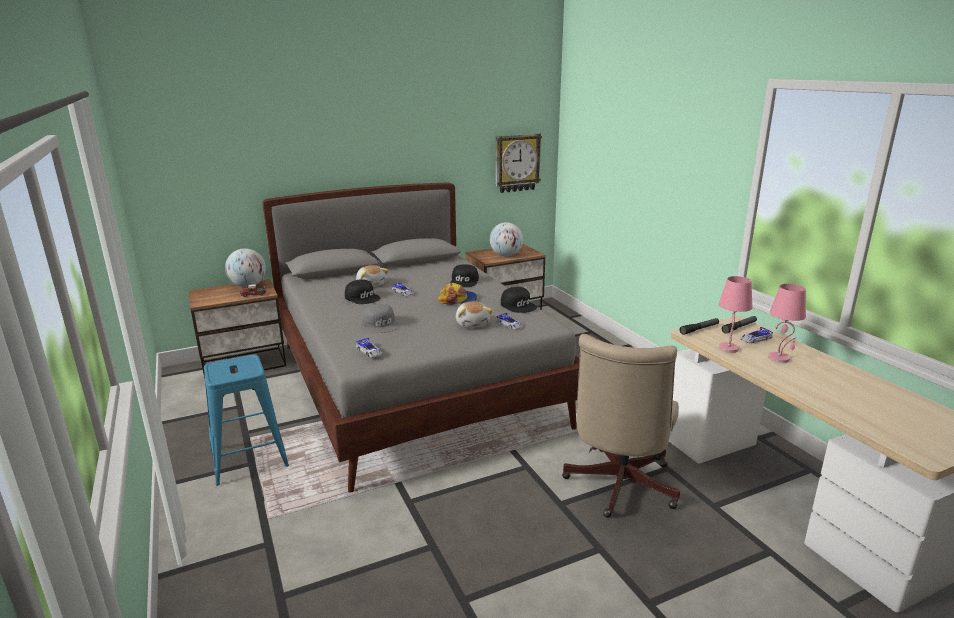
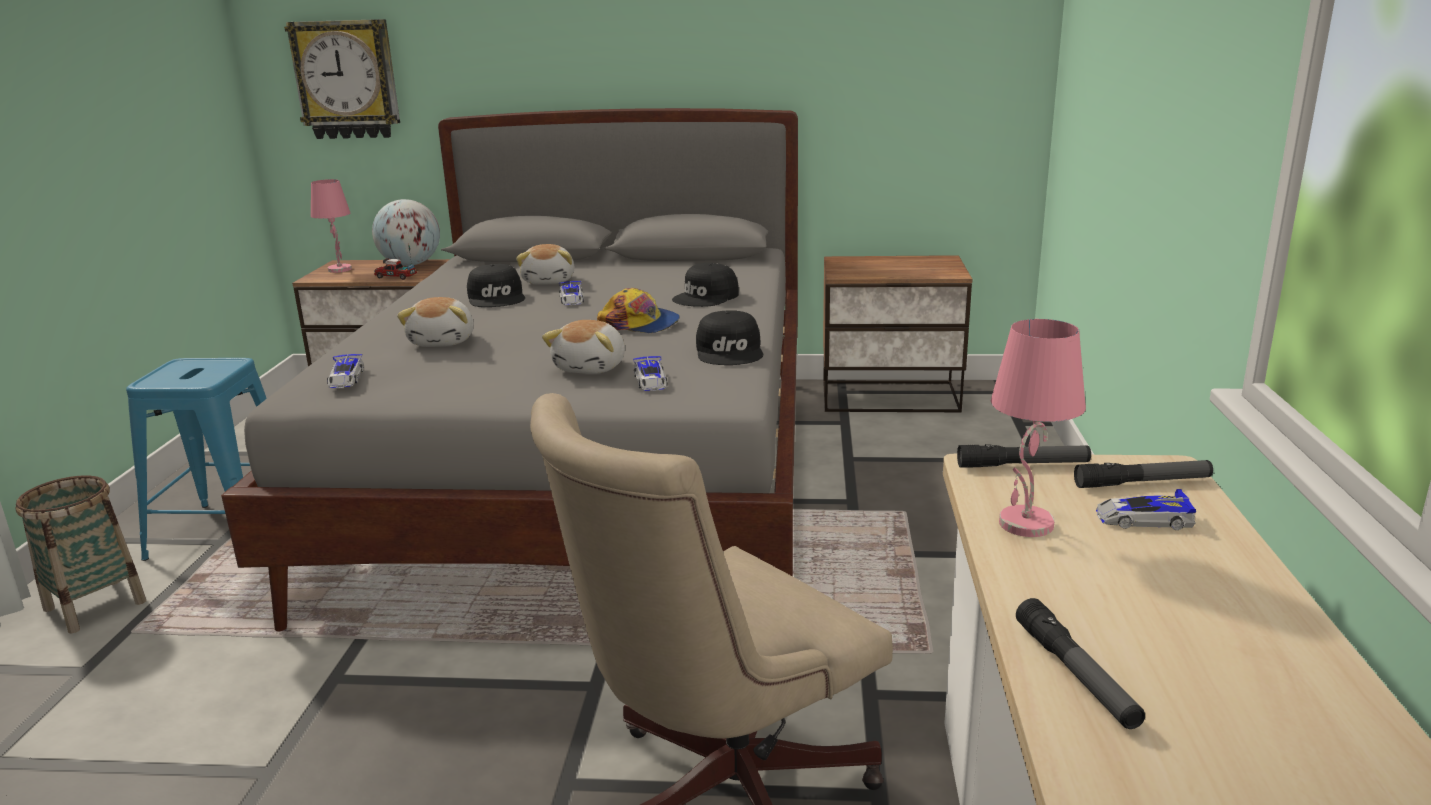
camera: 30 degrees right, 0 degrees up
grey cap [362,304,400,333] -> plush toy [397,297,474,347]
globe [490,222,523,256] -> none
wall clock [496,133,542,193] -> wall clock moved to [284,19,400,139]
pink table lamp [768,284,806,363] -> pink table lamp moved to [311,179,352,273]
none -> basket [15,475,146,633]
none -> flashlight [1016,598,1145,729]

